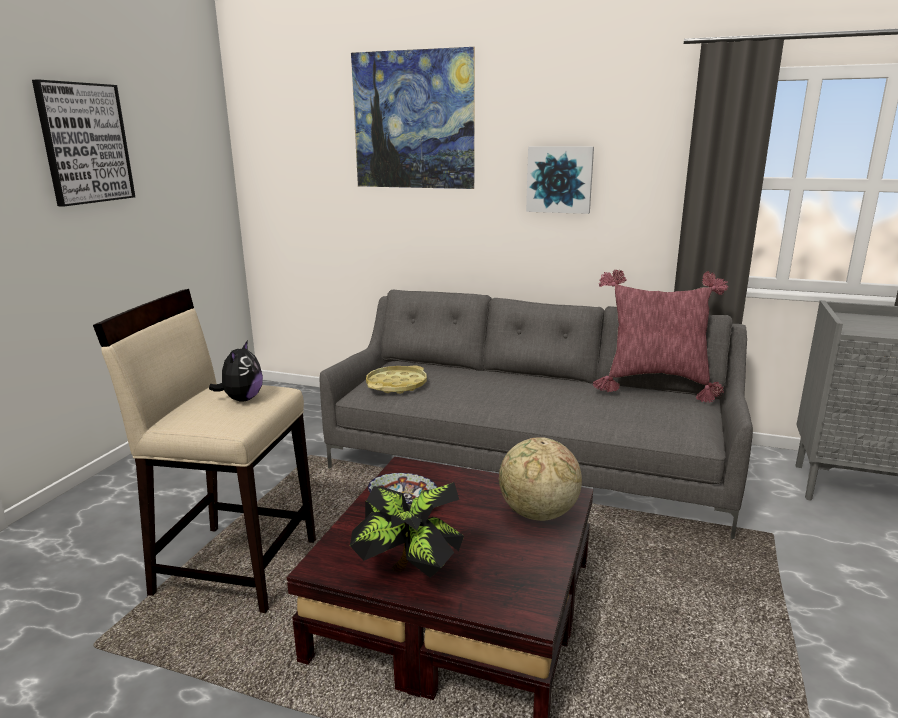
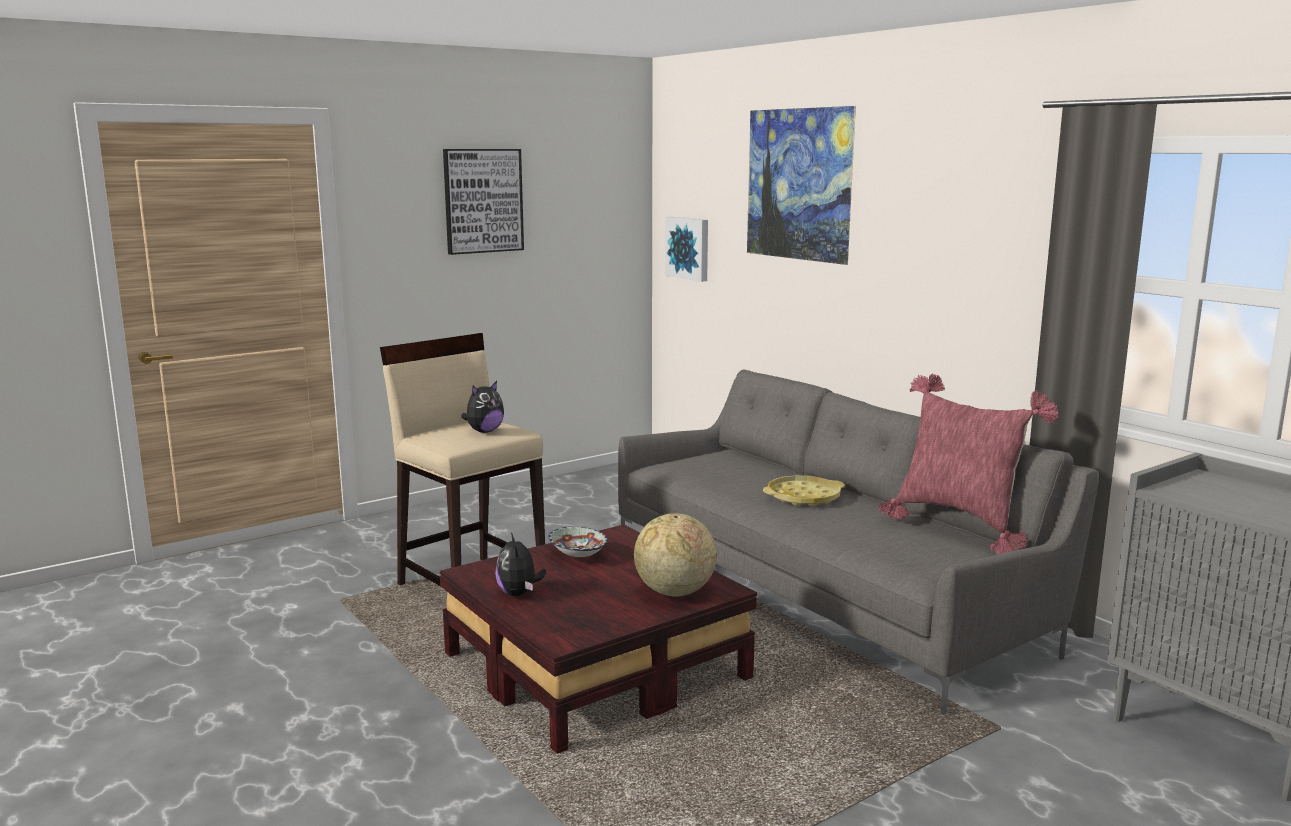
camera: 35 degrees right, 5 degrees down
potted plant [350,482,464,578] -> plush toy [495,533,546,596]
yellow tray [366,365,427,394] -> yellow tray moved to [763,476,845,506]
picture [526,146,594,214] -> picture moved to [665,217,708,282]

